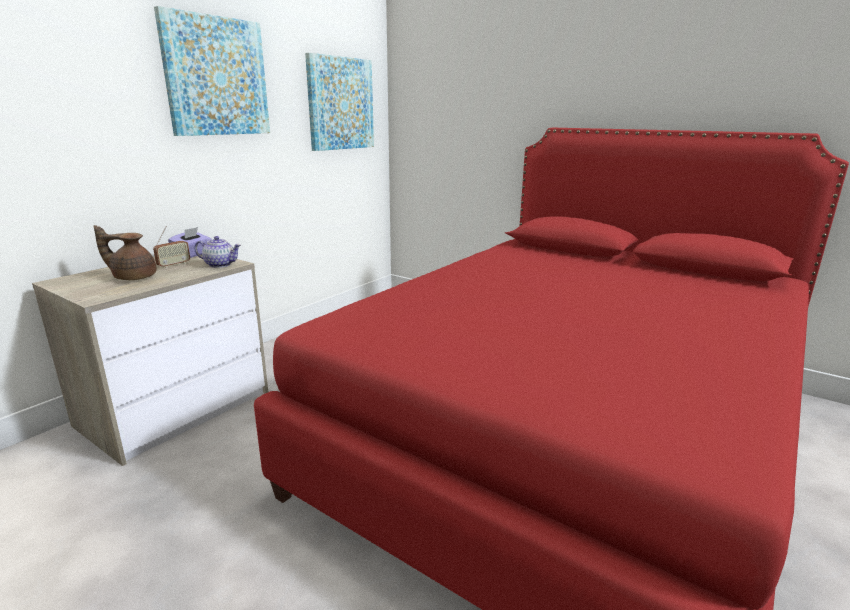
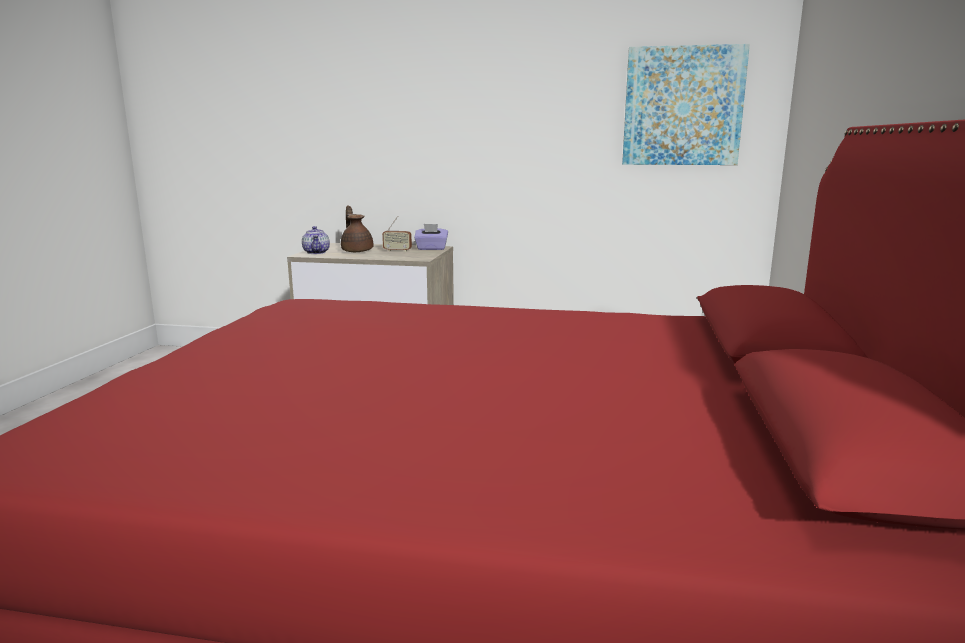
camera: 65 degrees right, 5 degrees down
picture [154,6,270,136] -> none
teapot [194,236,241,268] -> teapot moved to [302,226,330,254]

